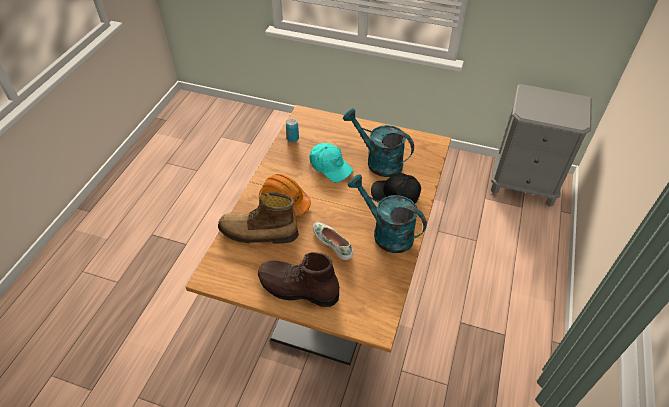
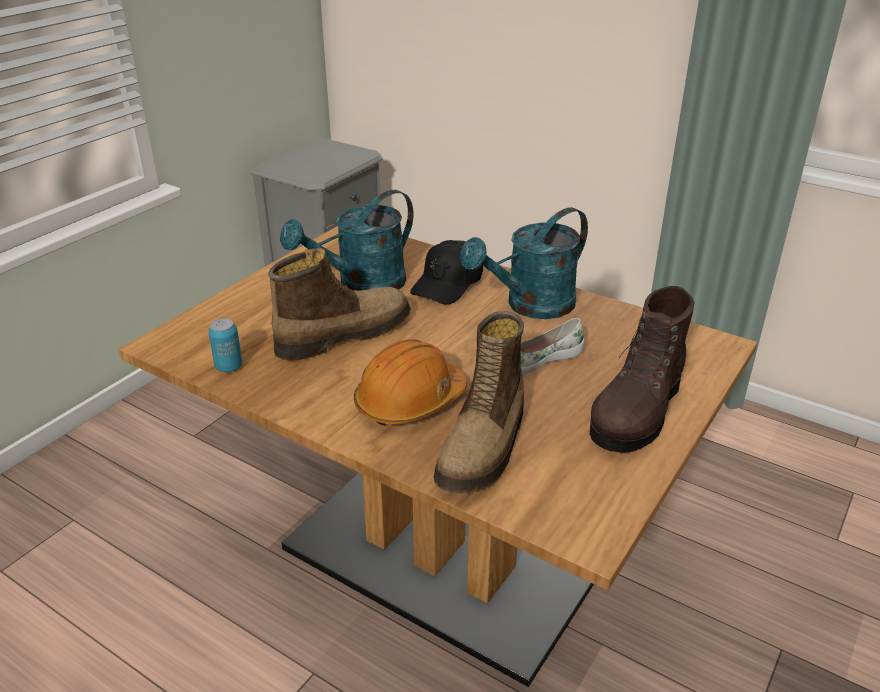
camera: 75 degrees left, 15 degrees down
turquoise cap [309,143,353,183] -> boot [268,248,411,360]

